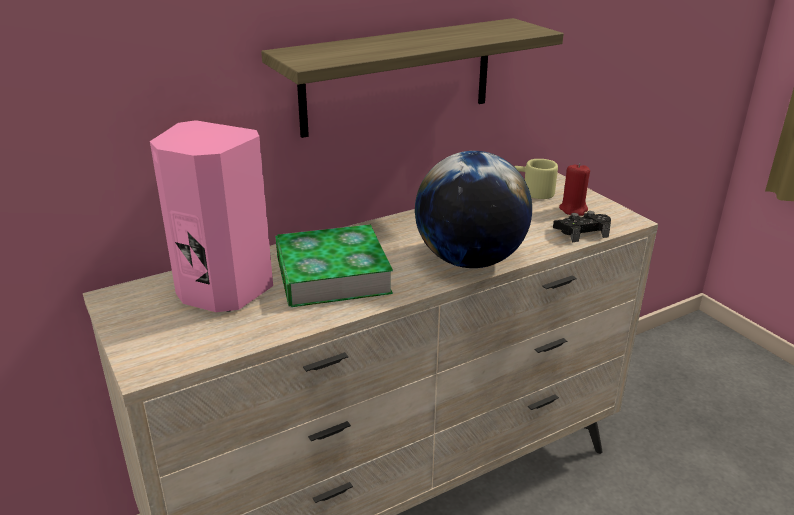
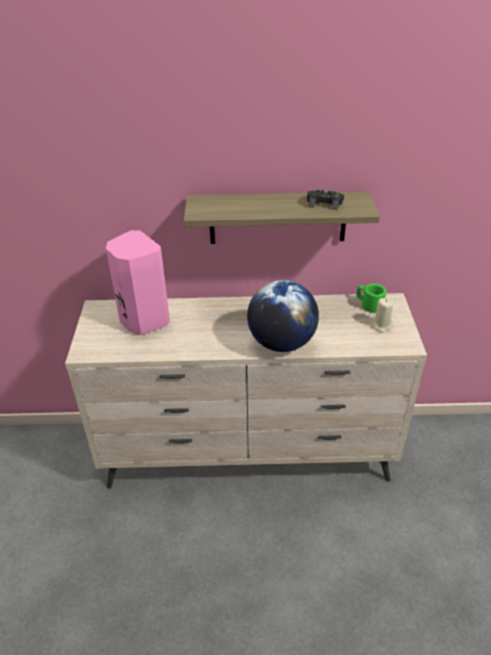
camera: 30 degrees right, 10 degrees up
book [275,224,393,307] -> none
beige mug [514,159,558,199] -> green mug [357,284,386,313]
black game controller [553,211,611,242] -> black game controller moved to [307,188,344,210]
red candle [559,163,590,216] -> beige candle [373,298,394,333]

